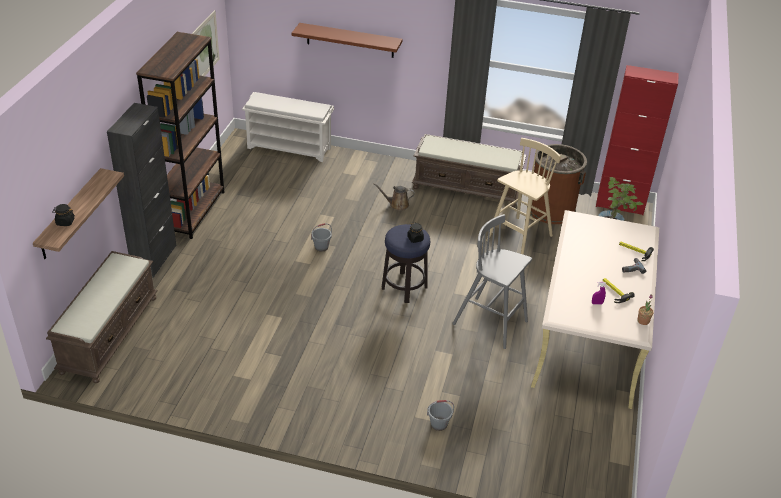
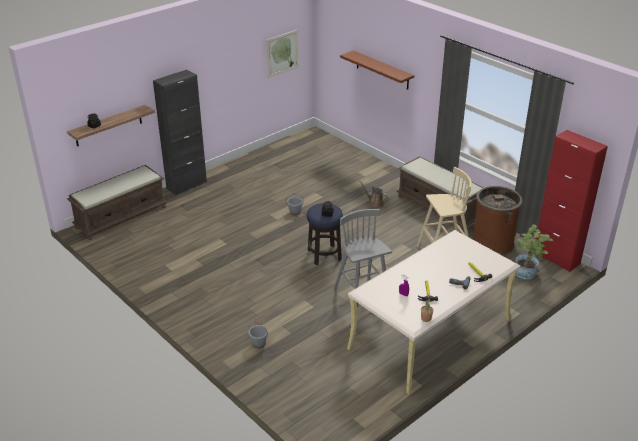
camera: 35 degrees right, 5 degrees down
brown bookcase [136,32,225,239] -> none
white shoe rack [242,92,334,162] -> none

